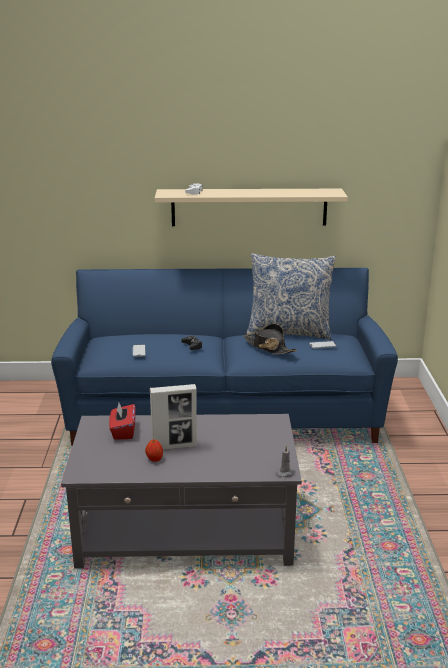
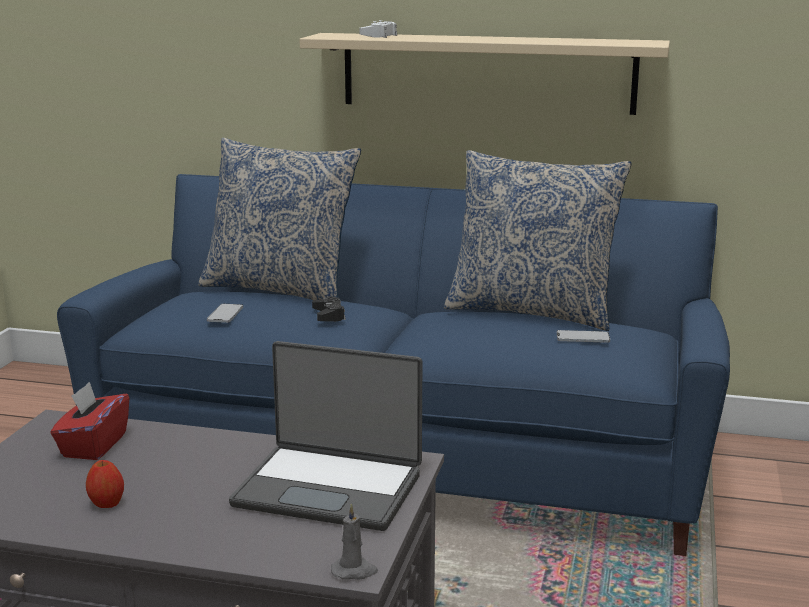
camera: 15 degrees right, 5 degrees down
picture frame [150,384,197,450] -> none
black hat [243,324,297,355] -> none
none -> pillow [198,138,361,300]
none -> laptop [229,341,422,531]

